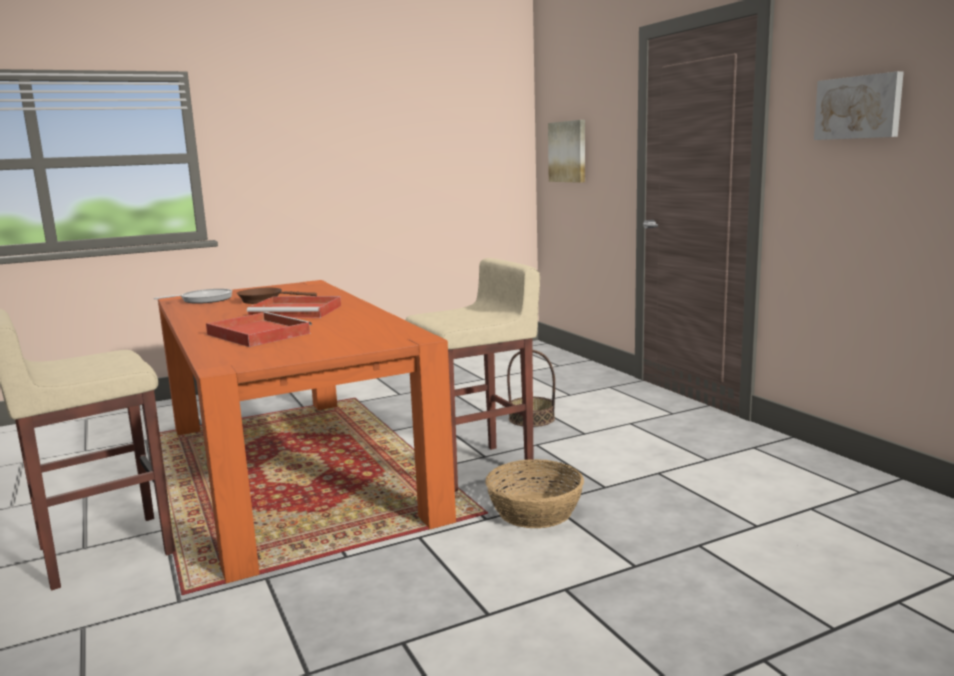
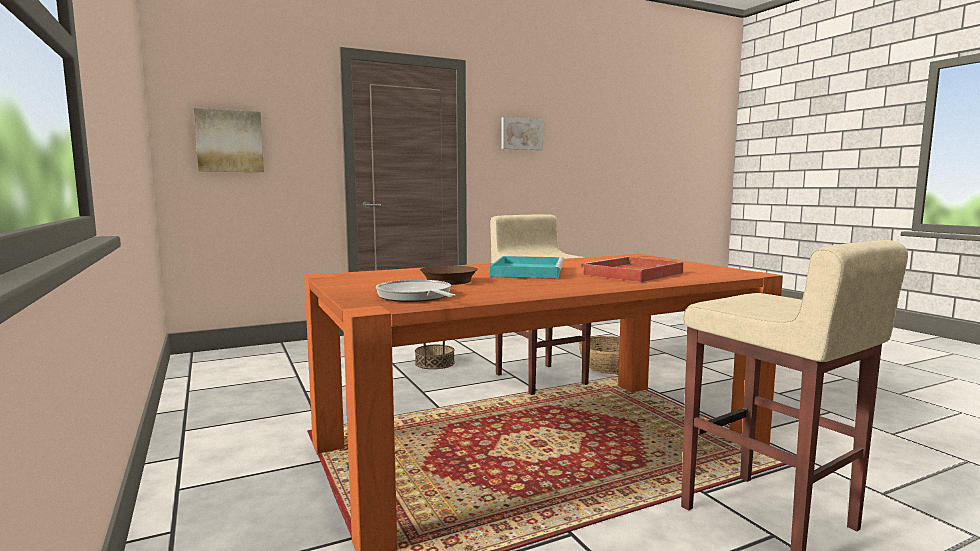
camera: 90 degrees left, 5 degrees down
red tray [247,296,341,318] -> turquoise tray [490,256,565,279]

